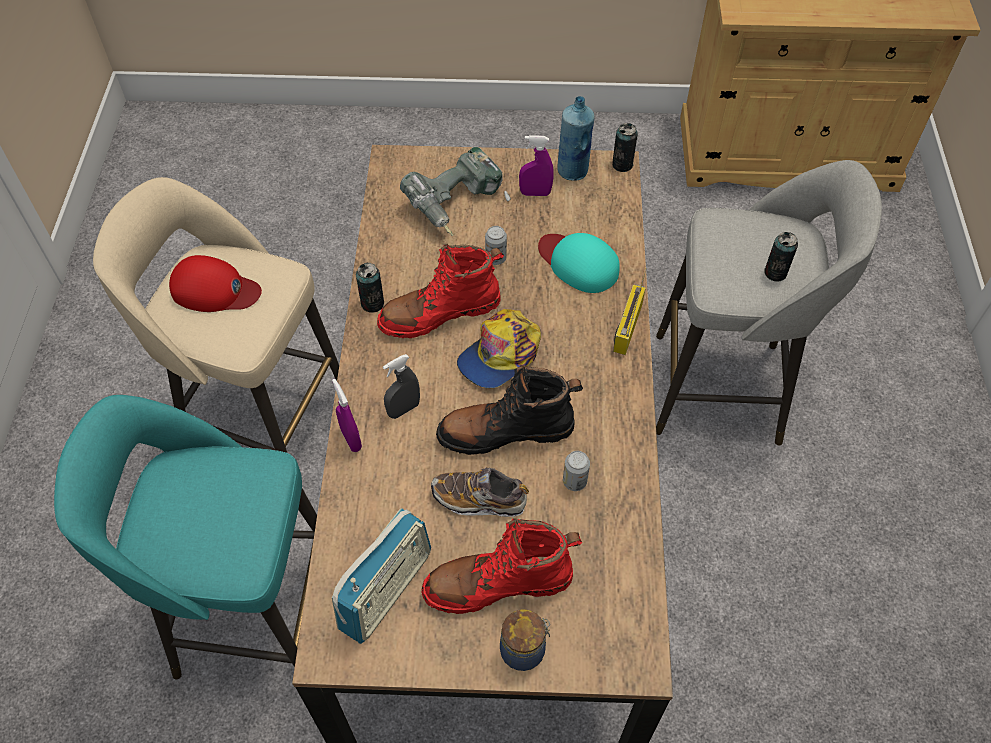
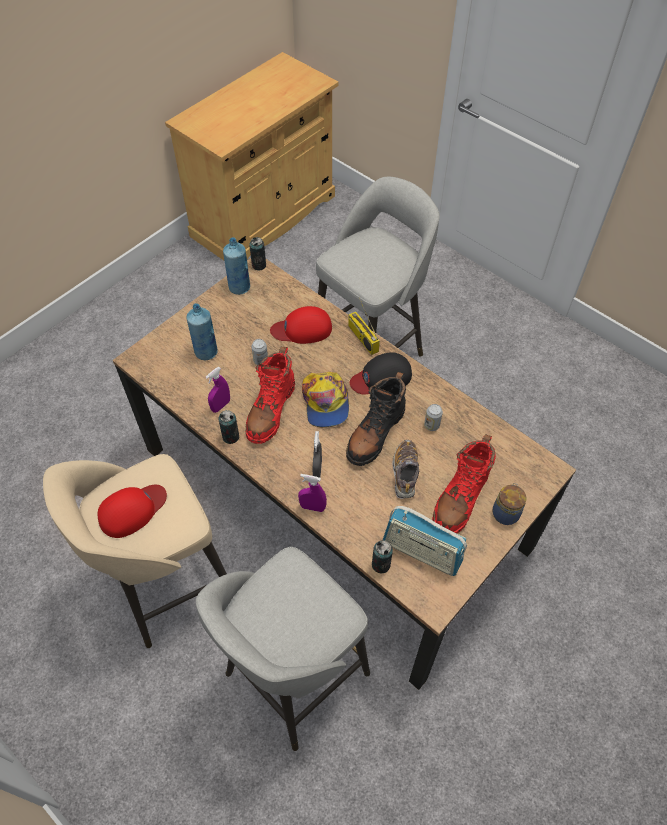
camera: 50 degrees left, 0 degrees up
turquoise stool [54,395,317,679] -> grey stool [196,547,370,751]
radio [332,508,431,644] -> radio turned 135 degrees clockwise [383,506,467,576]
power drill [400,147,511,236] -> blue bottle [187,303,218,360]
shoe [431,467,529,517] -> shoe turned 135 degrees clockwise [392,440,419,499]
purple spray bottle [519,135,554,196] -> purple spray bottle moved to [206,367,230,413]
turquoise cap [538,233,620,293] -> red cap [270,306,332,344]
can [764,232,798,281] -> can moved to [372,540,393,573]
none -> black cap [350,352,412,395]

